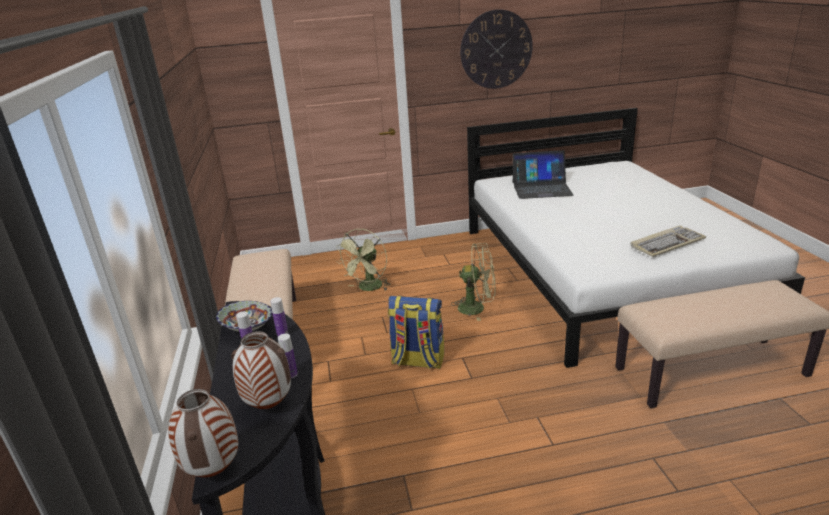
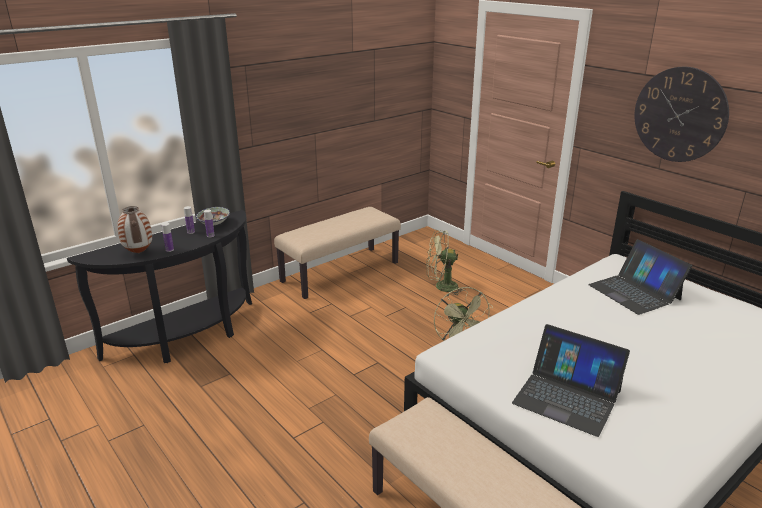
camera: 60 degrees right, 0 degrees up
vase [168,389,238,477] -> none
backpack [388,296,444,369] -> none
keyboard [630,225,706,257] -> laptop [512,324,630,437]

